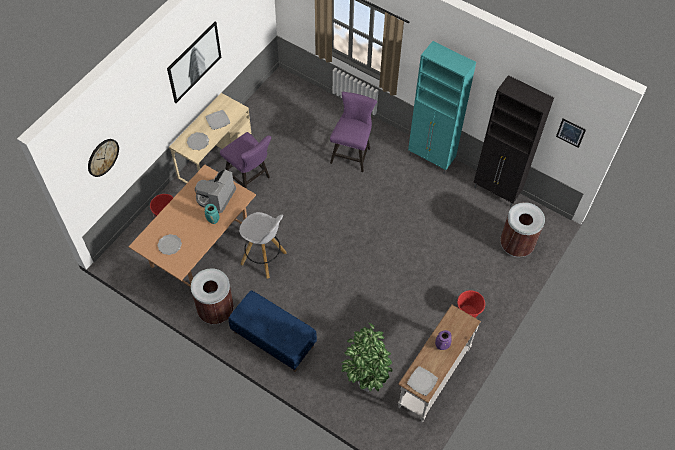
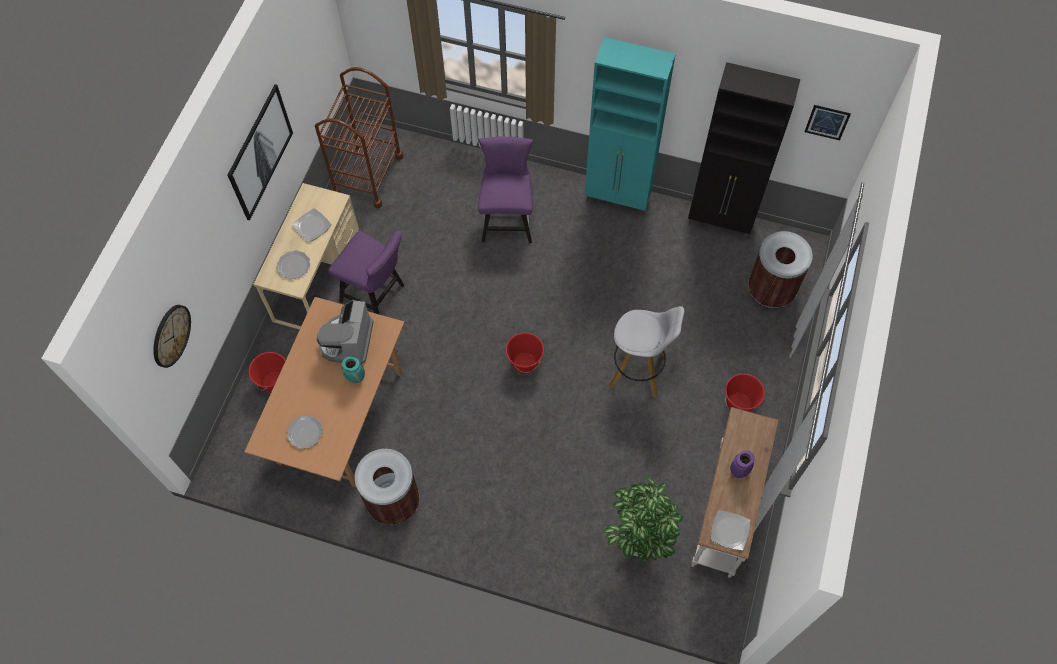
camera: 15 degrees left, 5 degrees up
blue bench [228,290,317,372] -> none
white stool [239,212,287,279] -> white stool moved to [609,306,685,398]
none -> brown cart [315,67,403,208]
none -> red bucket [505,333,544,374]

